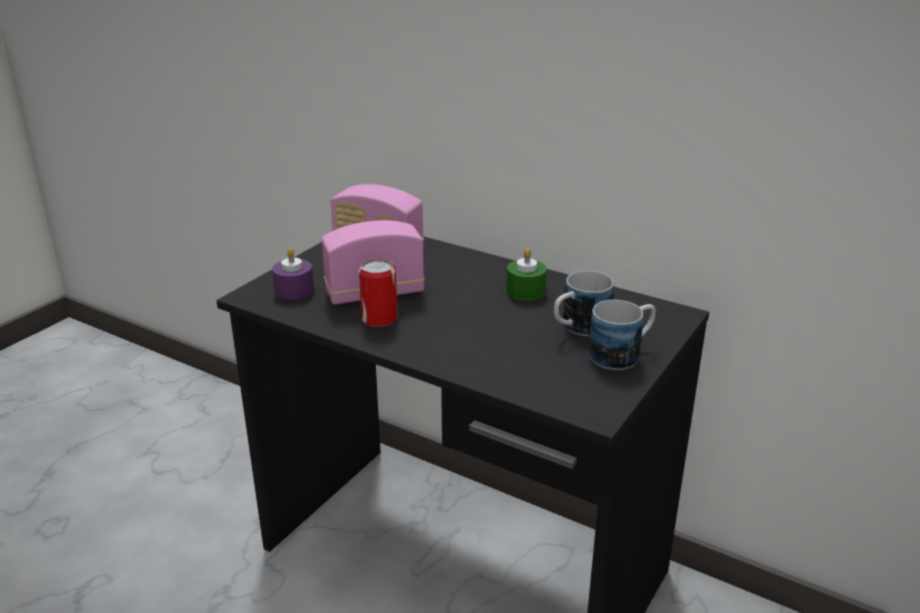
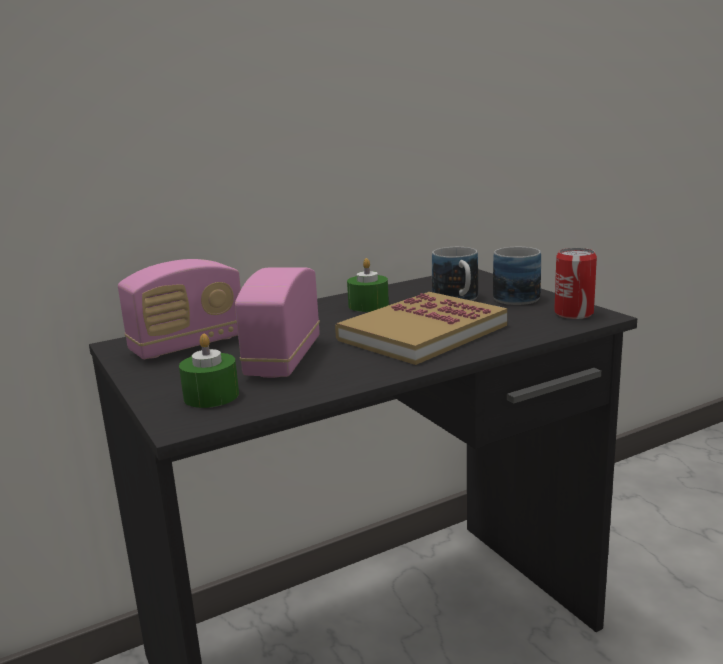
camera: 60 degrees left, 10 degrees down
purple candle [272,248,314,300] -> green candle [179,334,239,408]
can [359,258,398,327] -> can moved to [554,248,597,319]
none -> book [335,292,507,365]

